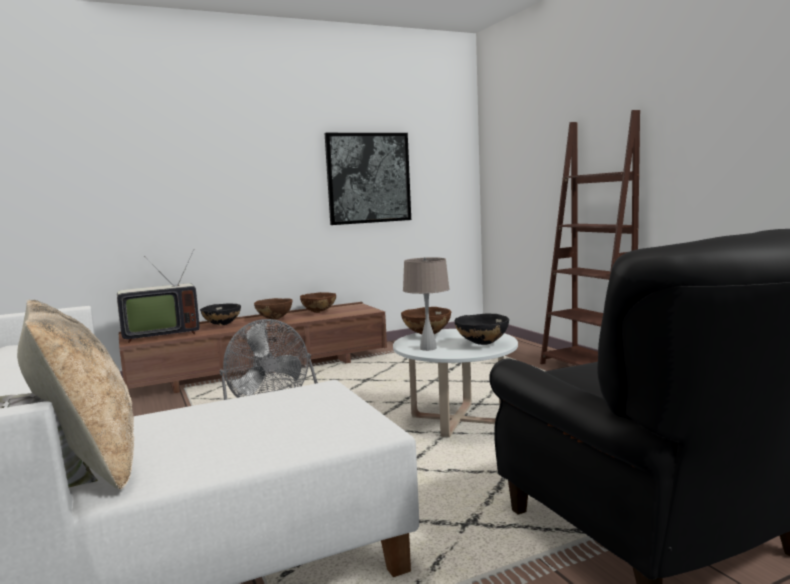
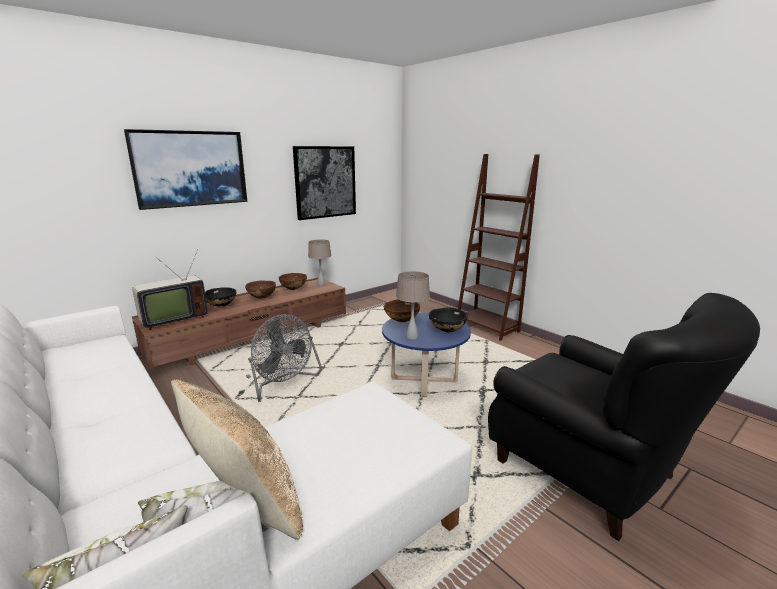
camera: 15 degrees left, 10 degrees up
white coffee table [393,329,518,437] -> blue coffee table [382,313,471,397]
none -> picture [124,129,247,210]
none -> beige table lamp [308,239,331,286]

